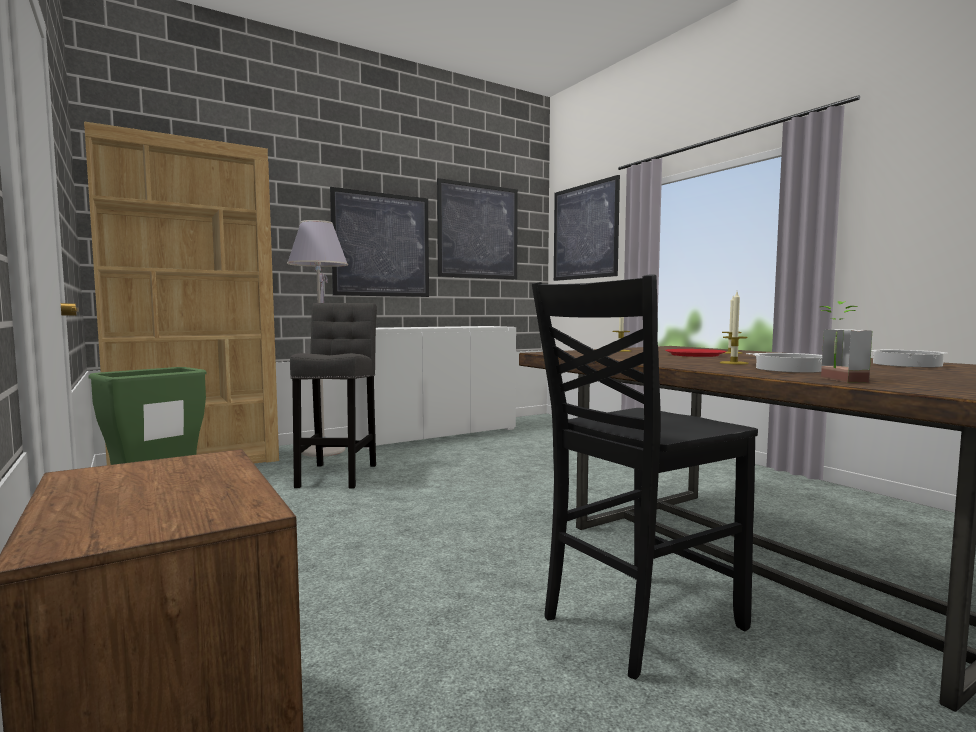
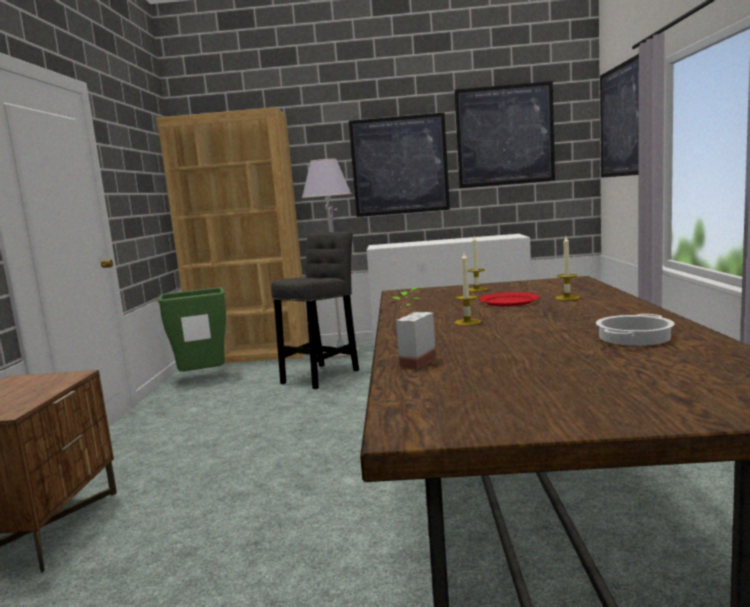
camera: 35 degrees right, 5 degrees up
black chair [532,275,758,680] -> none
cooking pot [746,353,822,373] -> none

